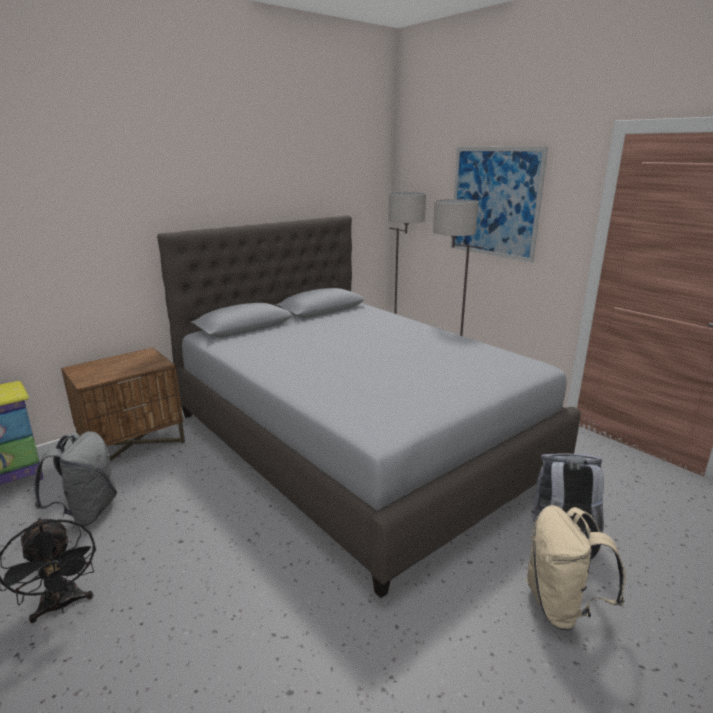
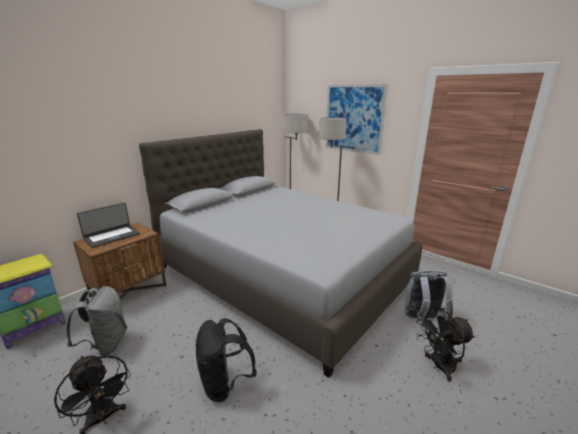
camera: 10 degrees left, 0 degrees up
beige backpack [526,505,626,631] -> black fan [416,308,475,382]
none -> laptop [77,203,140,248]
none -> black backpack [195,318,257,402]

